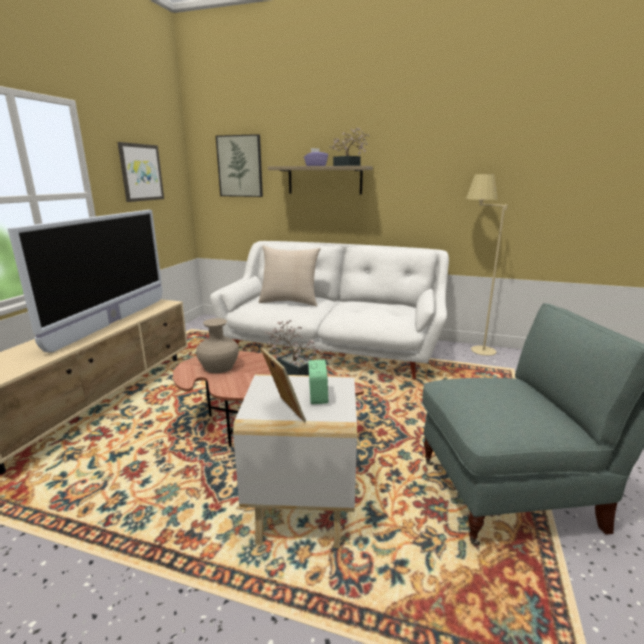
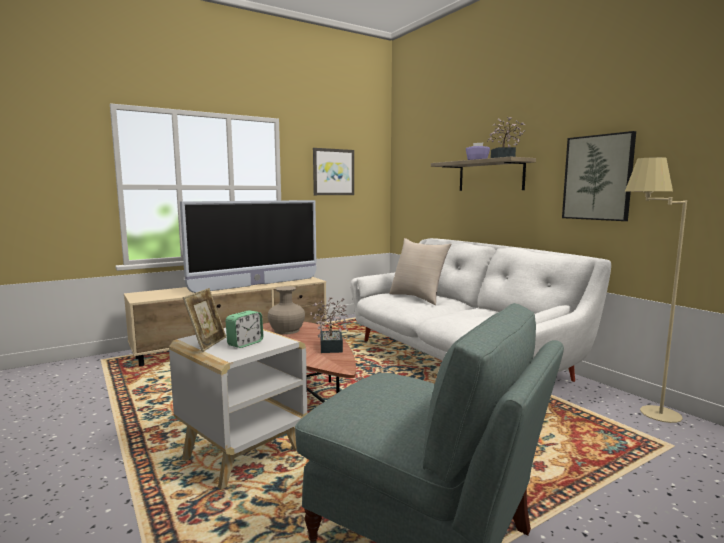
camera: 40 degrees right, 10 degrees down
picture [216,134,263,197] -> picture moved to [562,131,636,221]

